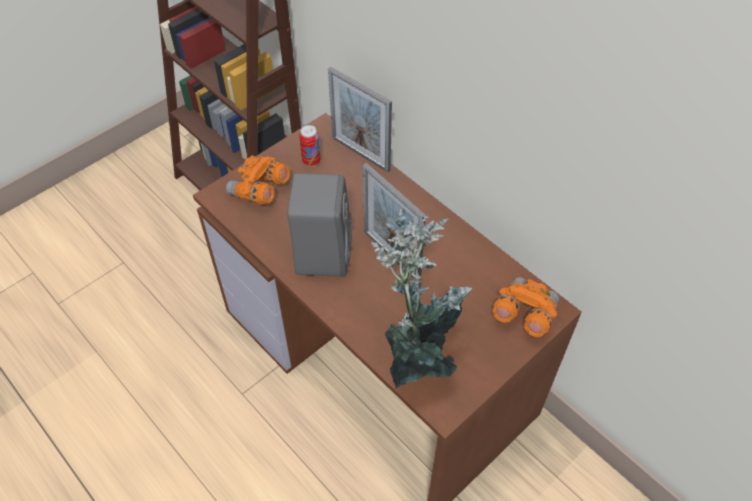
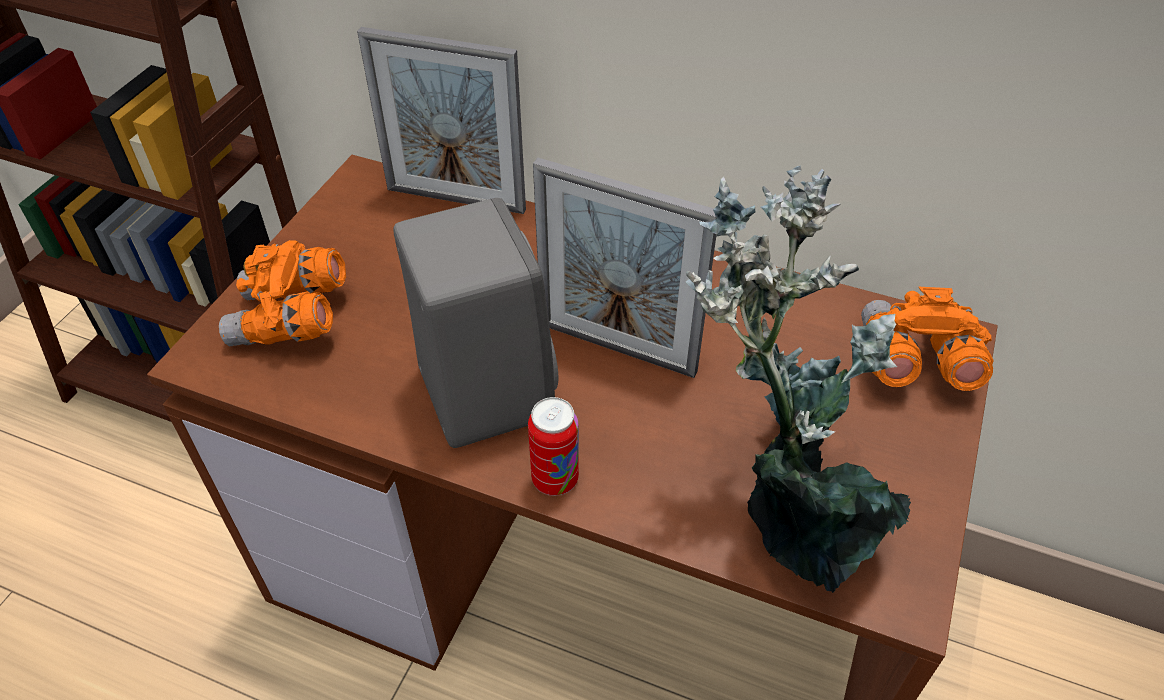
camera: 25 degrees left, 5 degrees down
can [299,125,321,166] -> can moved to [528,397,579,496]

